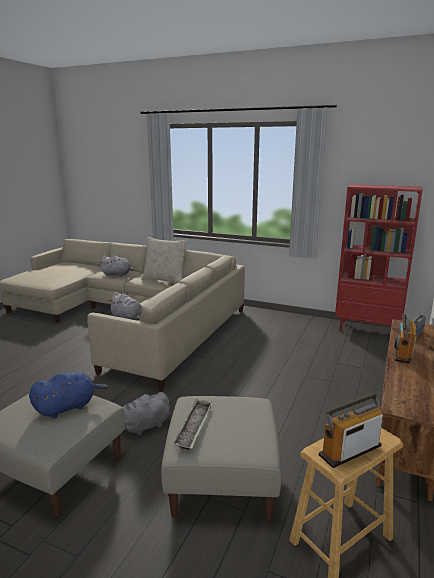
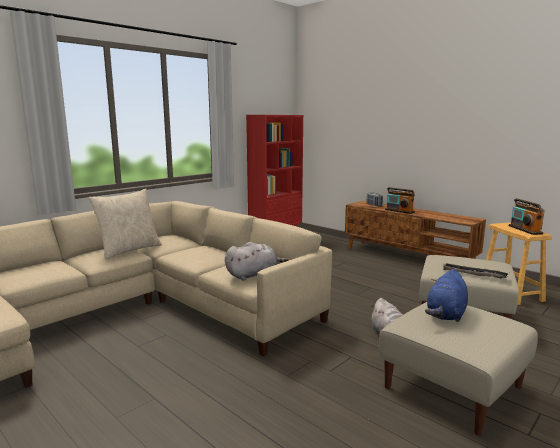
camera: 70 degrees left, 5 degrees down
blue plush toy [29,371,108,418] -> blue plush toy turned 135 degrees counterclockwise [425,269,468,322]
grey plush toy [100,255,134,277] -> none

